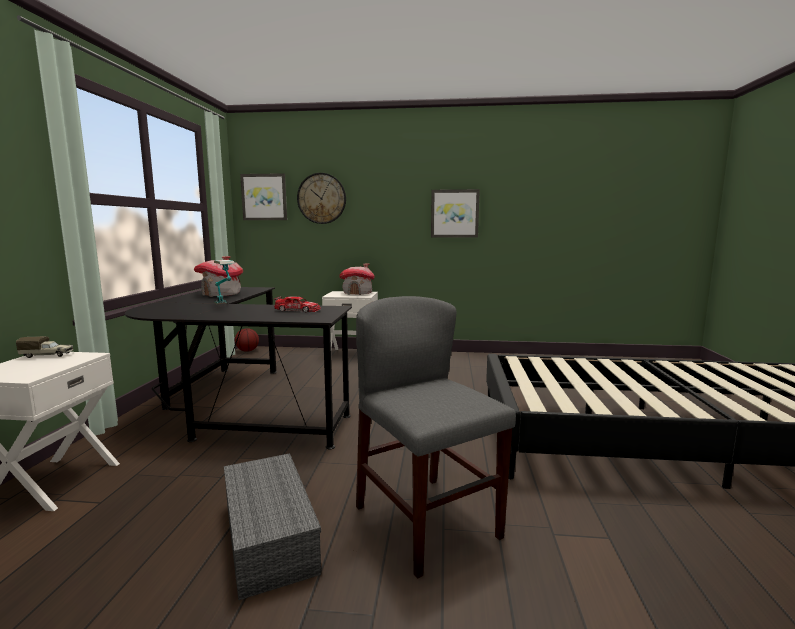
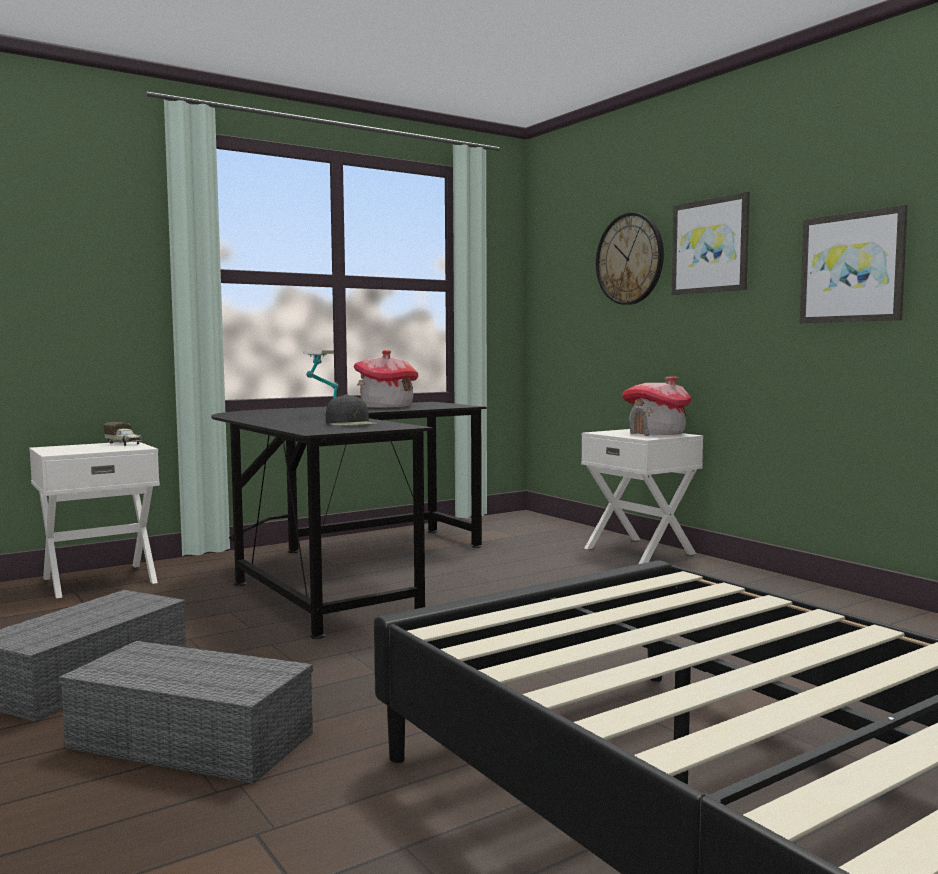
camera: 50 degrees right, 5 degrees down
basketball [235,328,259,352] -> none
picture [240,173,287,220] -> picture moved to [672,192,750,295]
toy car [274,296,321,312] -> black cap [326,394,378,426]
grey chair [356,296,516,579] -> grey storage box [58,641,313,784]

